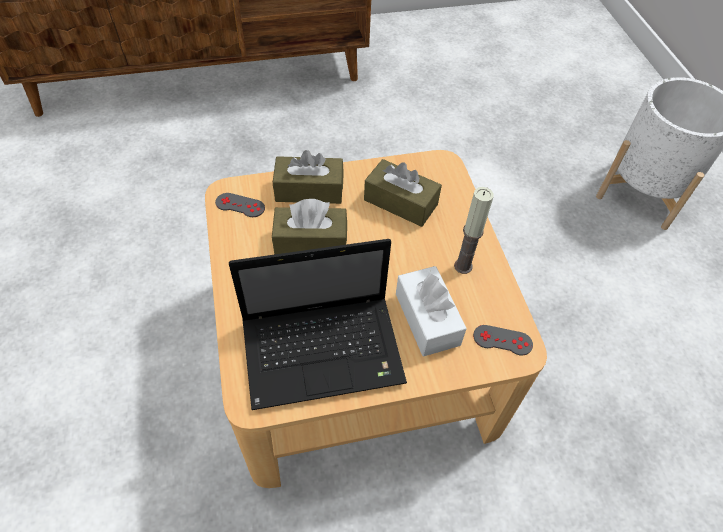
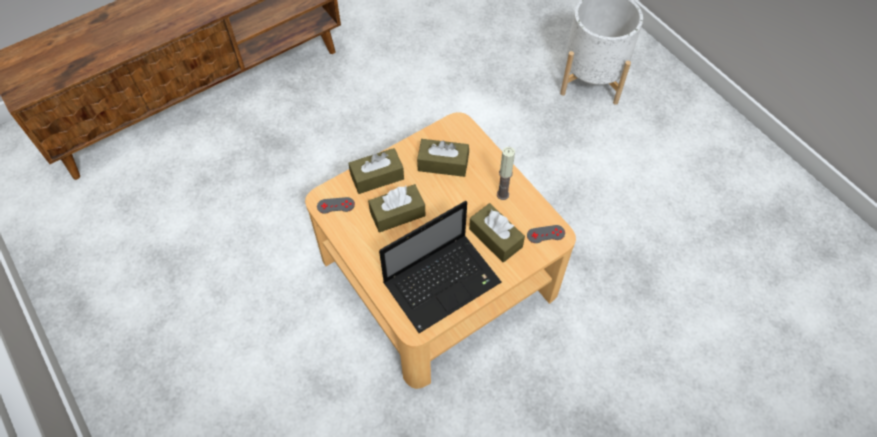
camera: 20 degrees left, 5 degrees up
white tissue box [396,266,467,357] -> brown tissue box [469,203,525,262]

